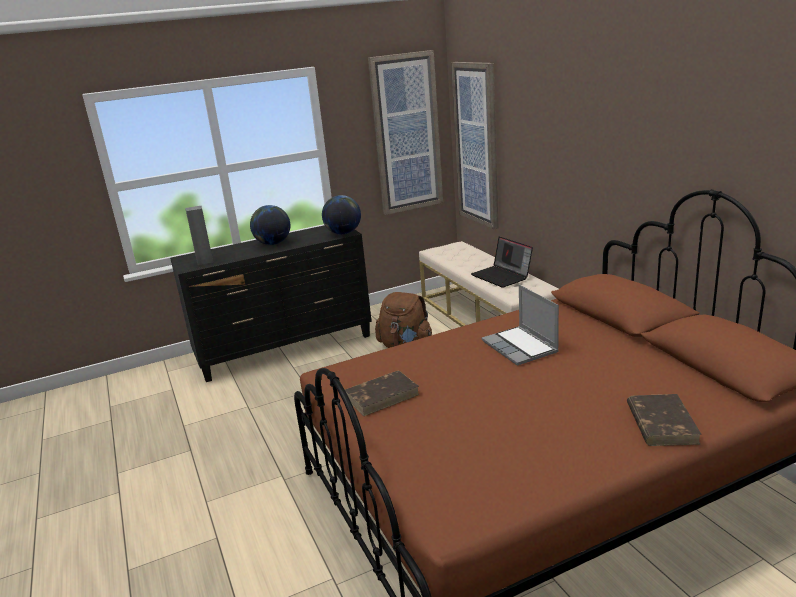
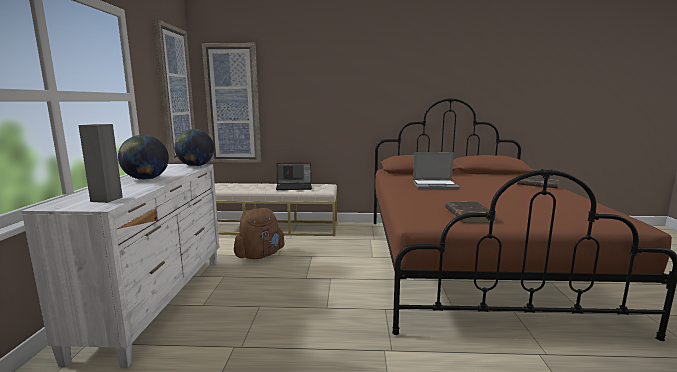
camera: 65 degrees left, 10 degrees down
black dresser [170,225,372,382] -> white dresser [21,164,219,368]

